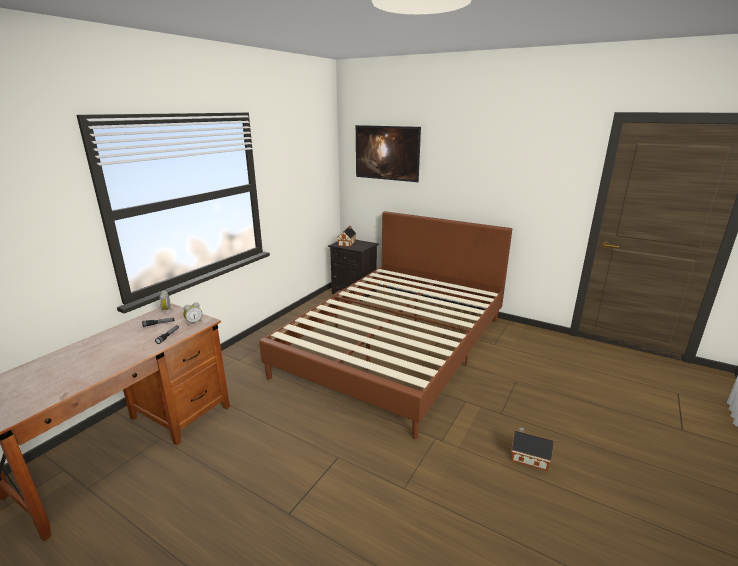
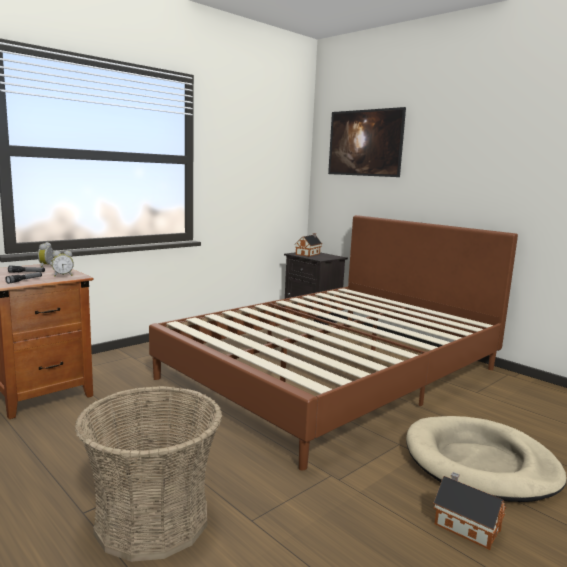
camera: 15 degrees right, 10 degrees down
none -> basket [75,386,222,562]
none -> beige dog bed [406,416,566,502]

